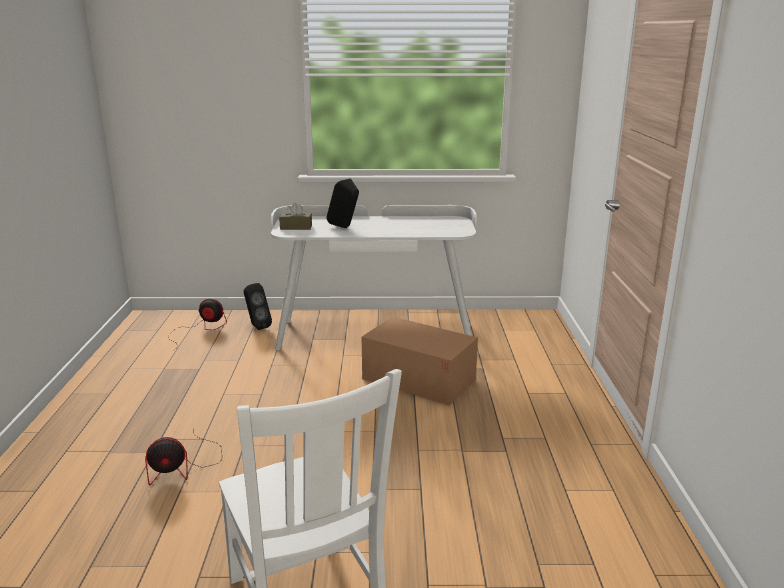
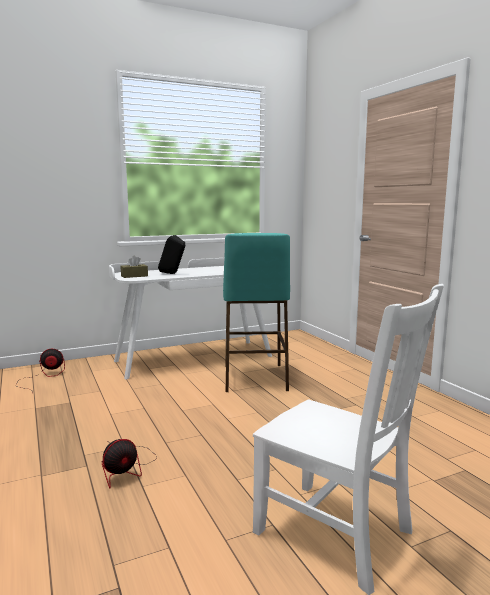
camera: 25 degrees left, 10 degrees down
black speaker [243,283,272,330] -> none
cardboard box [362,317,478,405] -> turquoise stool [223,233,290,392]

